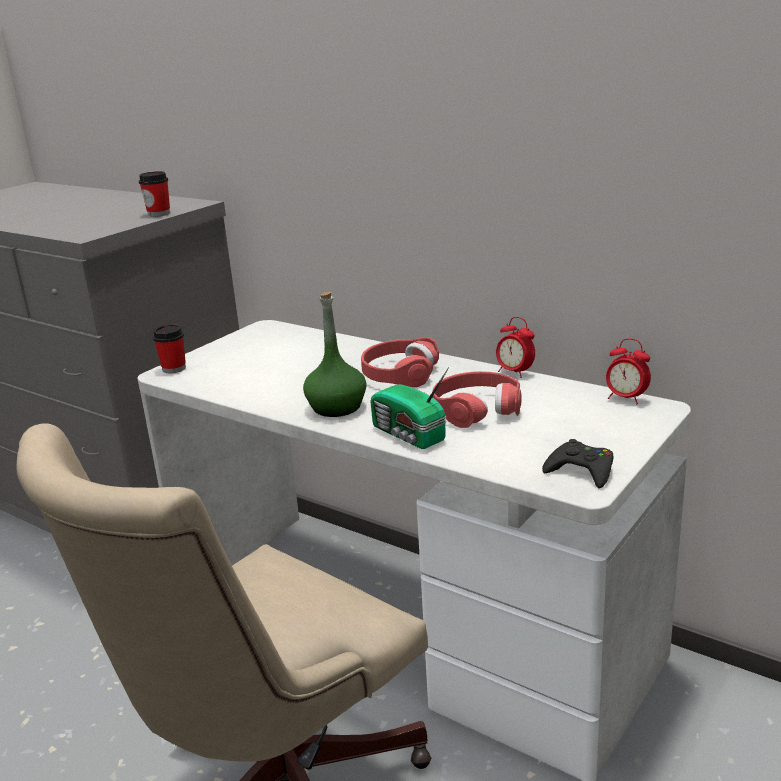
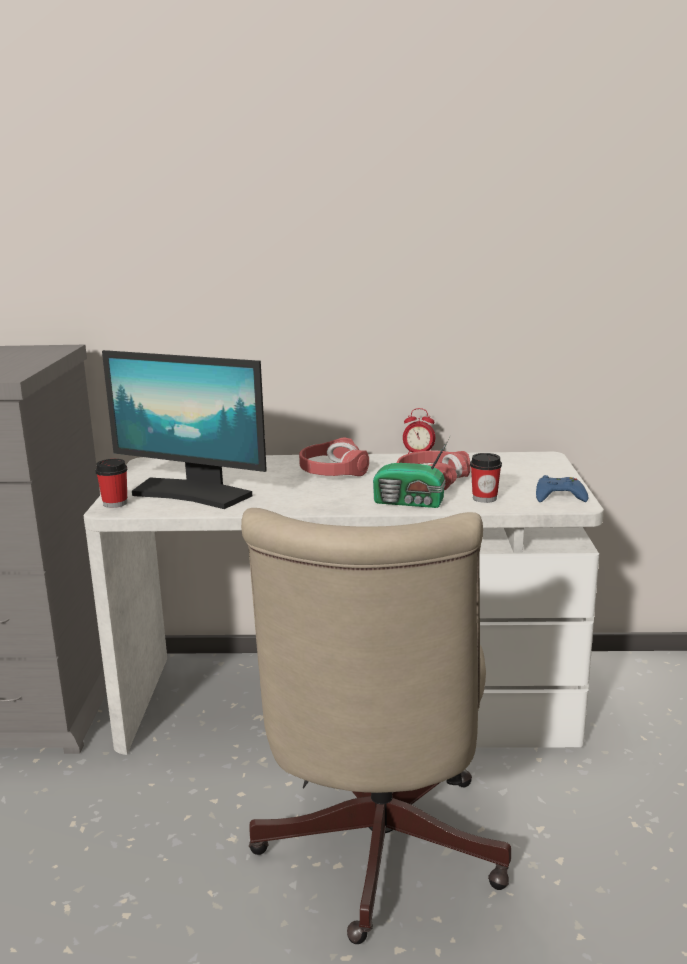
camera: 35 degrees left, 5 degrees down
cup [139,171,170,217] -> cup moved to [470,453,502,503]
green bottle [303,291,367,417] -> none
black game controller [542,439,613,489] -> blue game controller [536,475,588,502]
alarm clock [606,338,651,404] -> none
none -> monitor [102,350,267,509]

